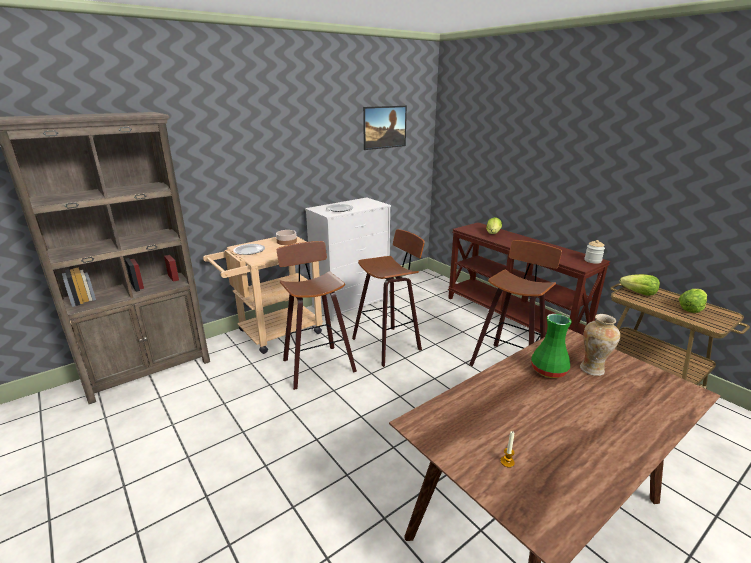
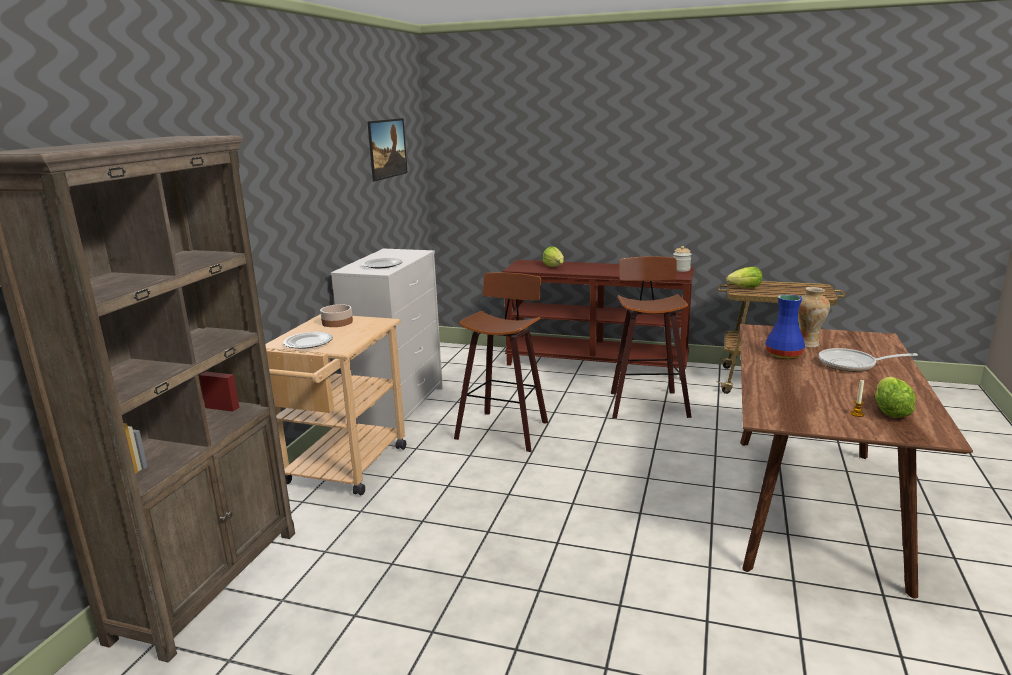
camera: 35 degrees left, 5 degrees down
stool [277,241,357,390] -> none
green vase [531,314,572,378] -> blue vase [765,295,805,359]
lettuce [679,289,707,313] -> lettuce moved to [875,377,916,418]
none -> frying pan [819,348,918,372]

